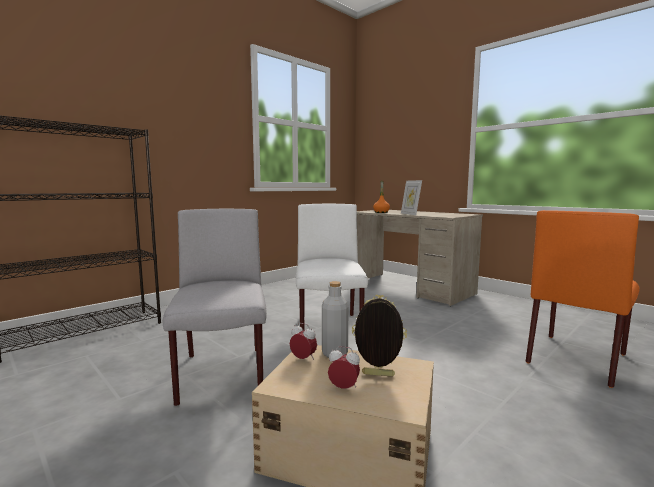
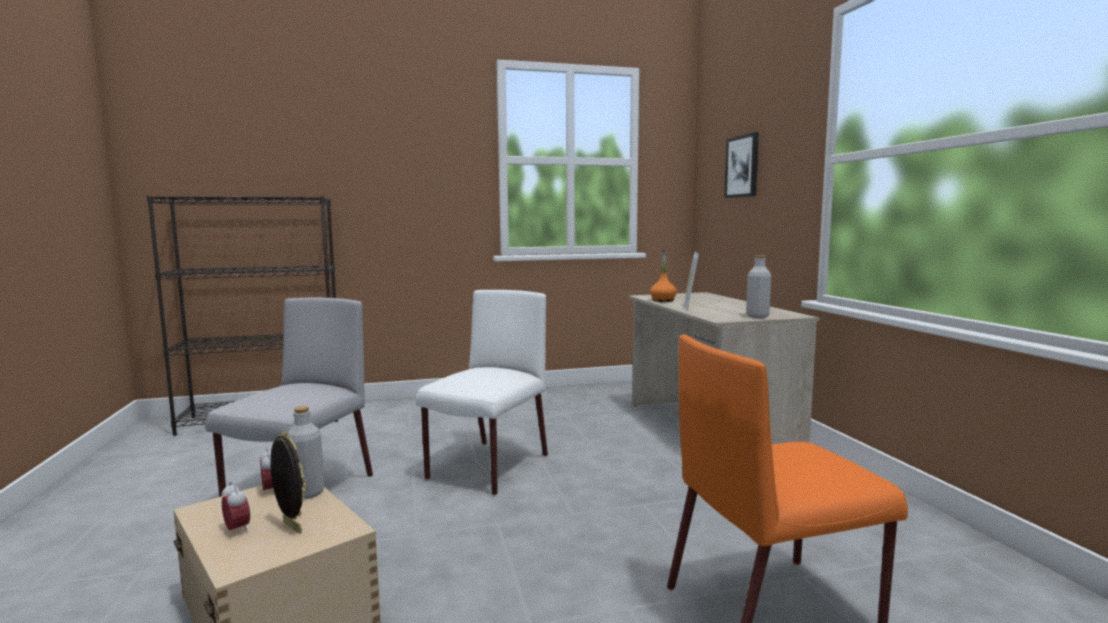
camera: 30 degrees right, 0 degrees up
none -> picture [724,132,759,198]
none -> grey bottle [746,255,771,318]

